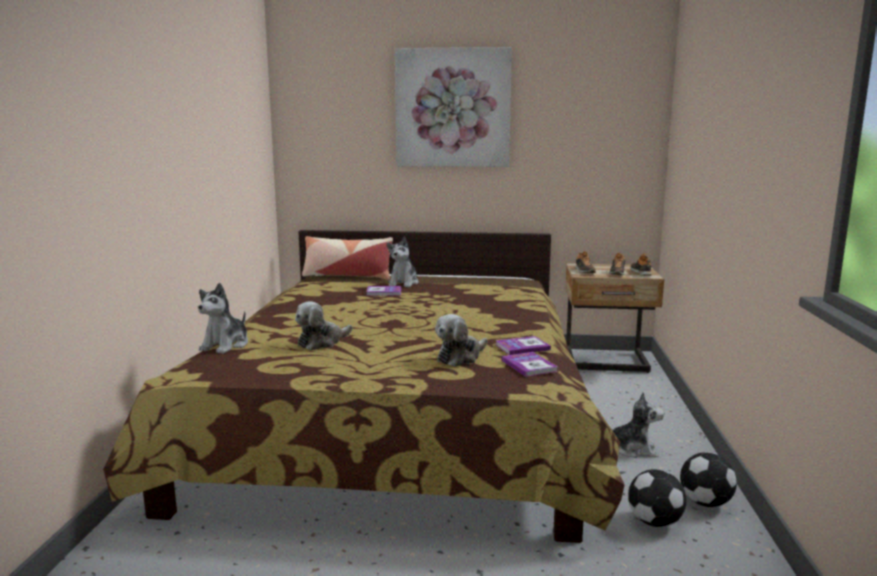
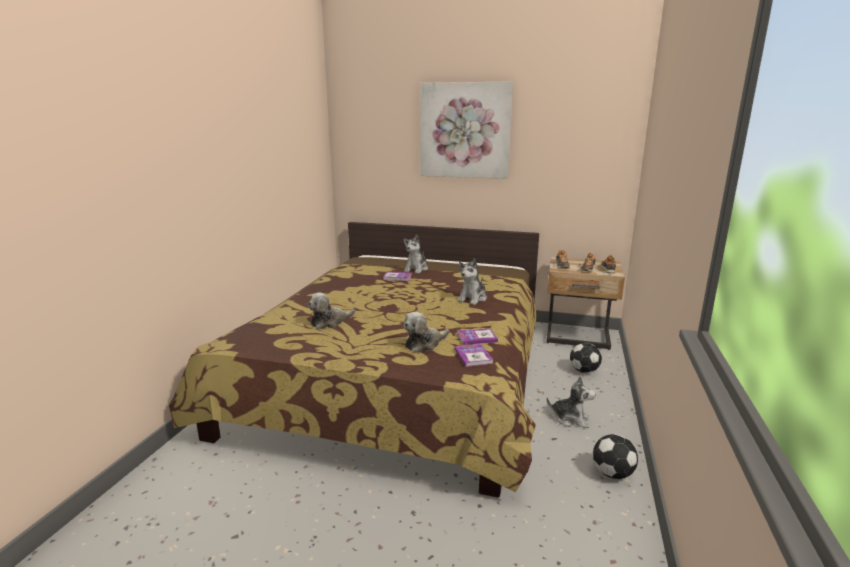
camera: 10 degrees right, 5 degrees up
plush toy [198,283,248,354] -> plush toy moved to [457,258,487,305]
pillow [302,236,393,280] -> none
football [628,469,686,527] -> football moved to [570,343,602,373]

